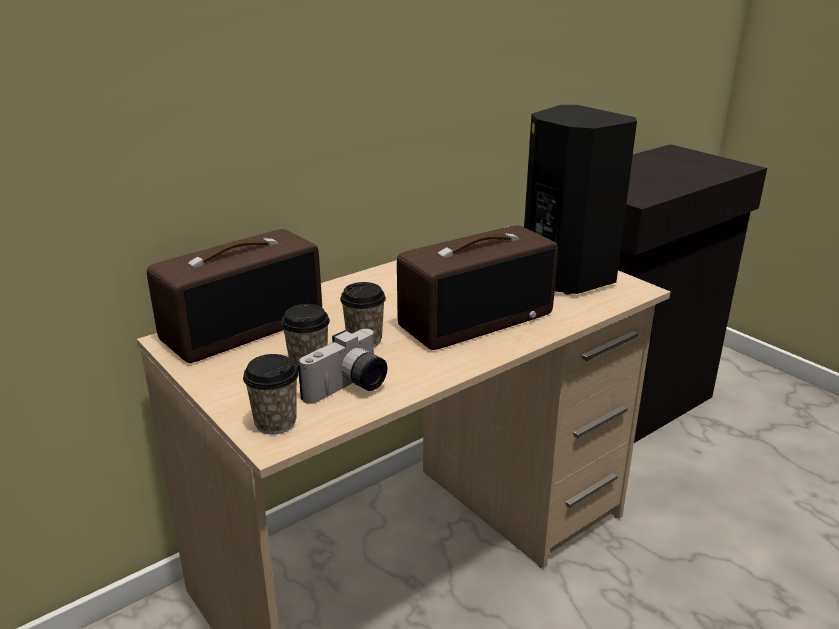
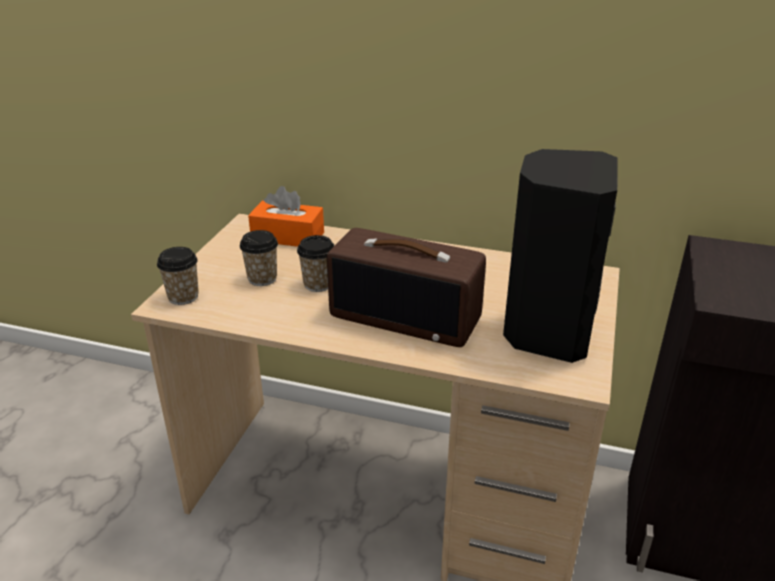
camera: 55 degrees right, 5 degrees up
radio [147,229,322,363] -> orange tissue box [248,186,324,247]
camera [298,329,387,404] -> none

